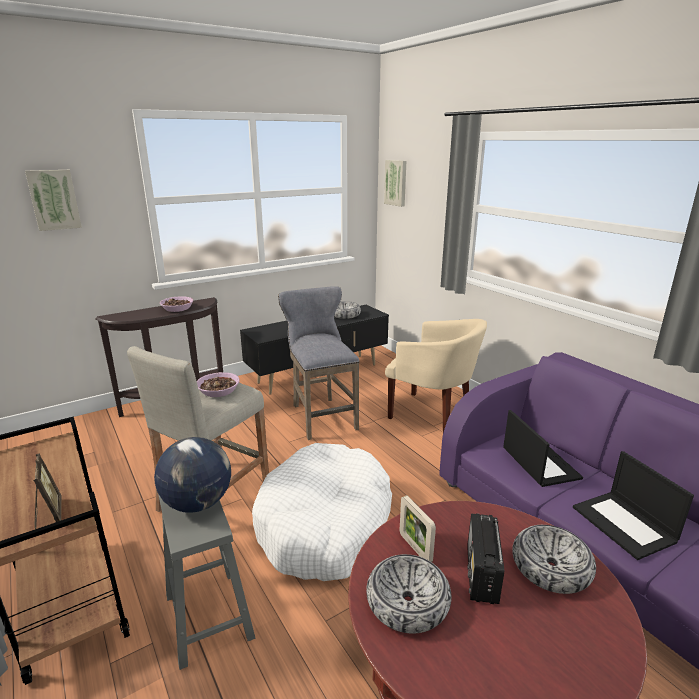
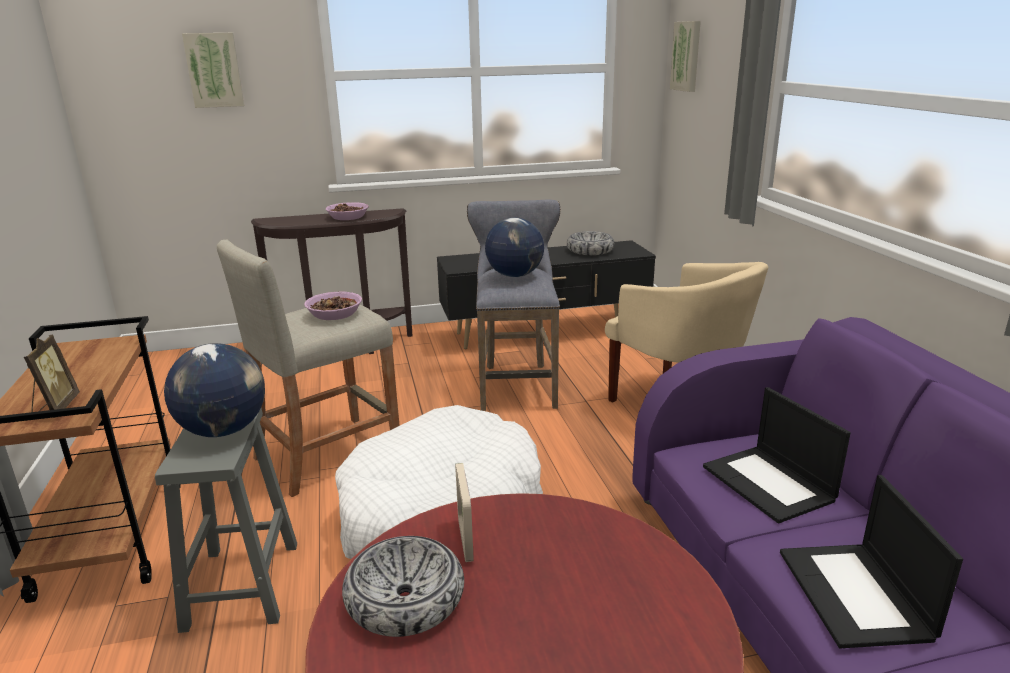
camera: 20 degrees right, 0 degrees up
radio [467,513,504,604] -> none
laptop [503,410,583,487] -> laptop turned 150 degrees clockwise [703,387,851,524]
bowl [512,525,596,594] -> none
none -> globe [485,218,544,277]

